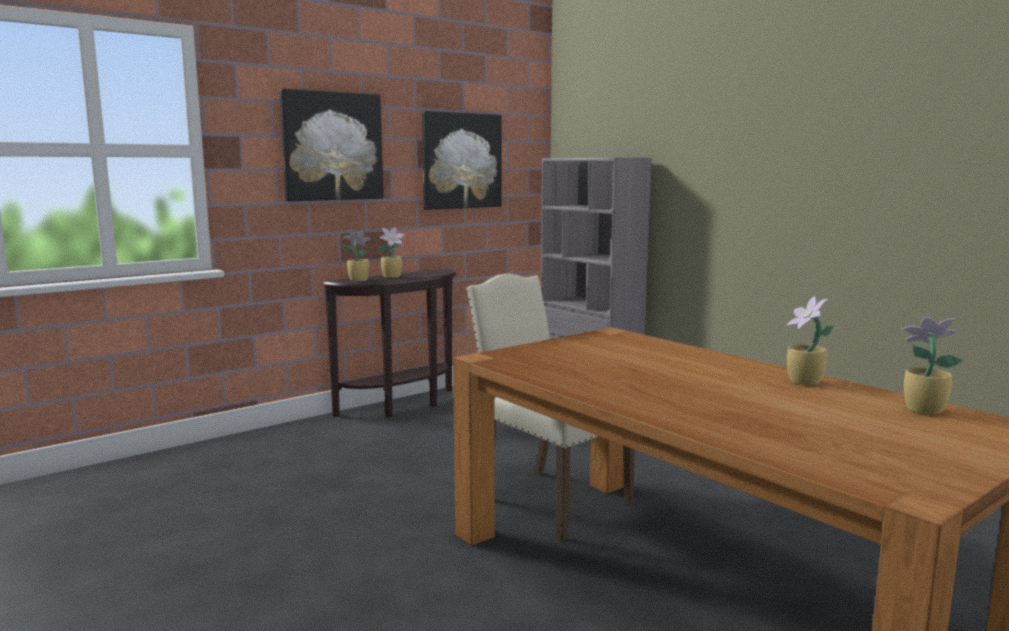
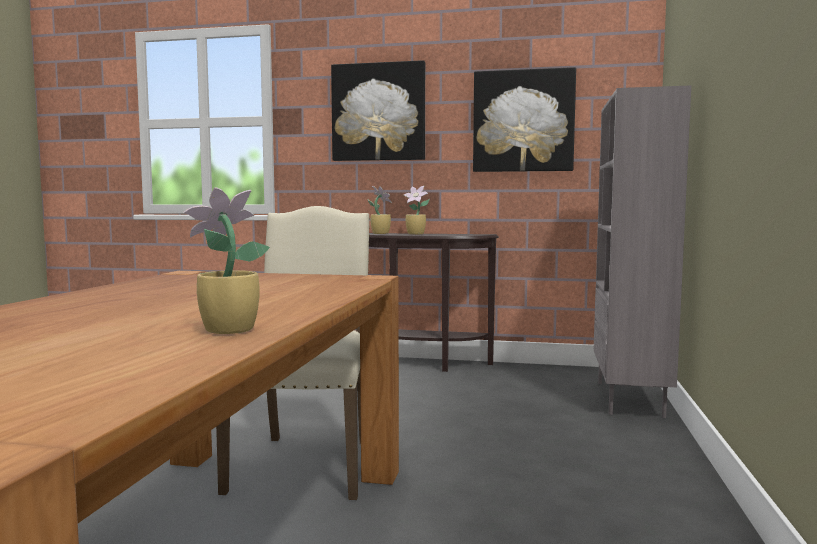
camera: 50 degrees right, 5 degrees down
potted plant [901,317,963,415] -> none

